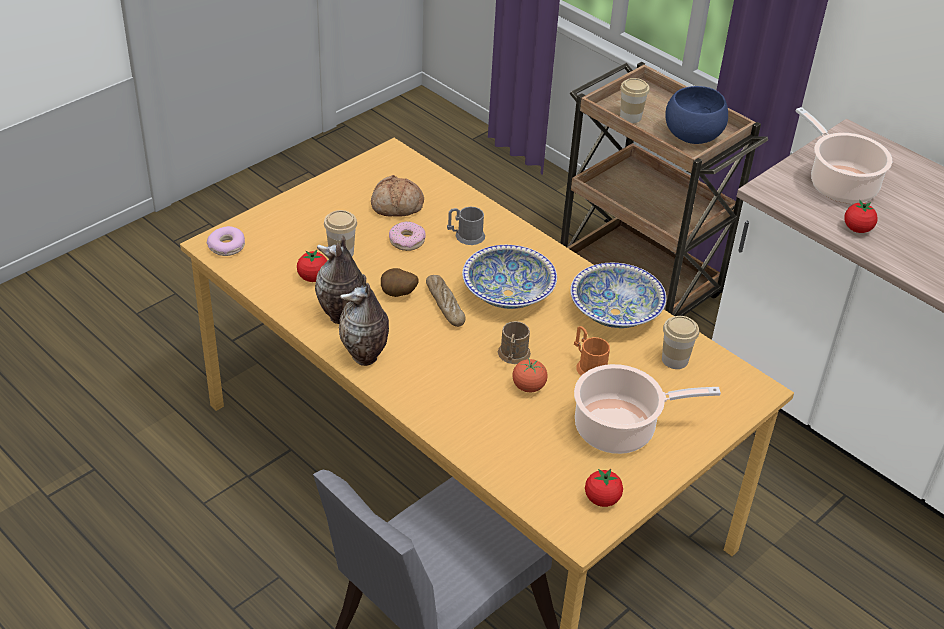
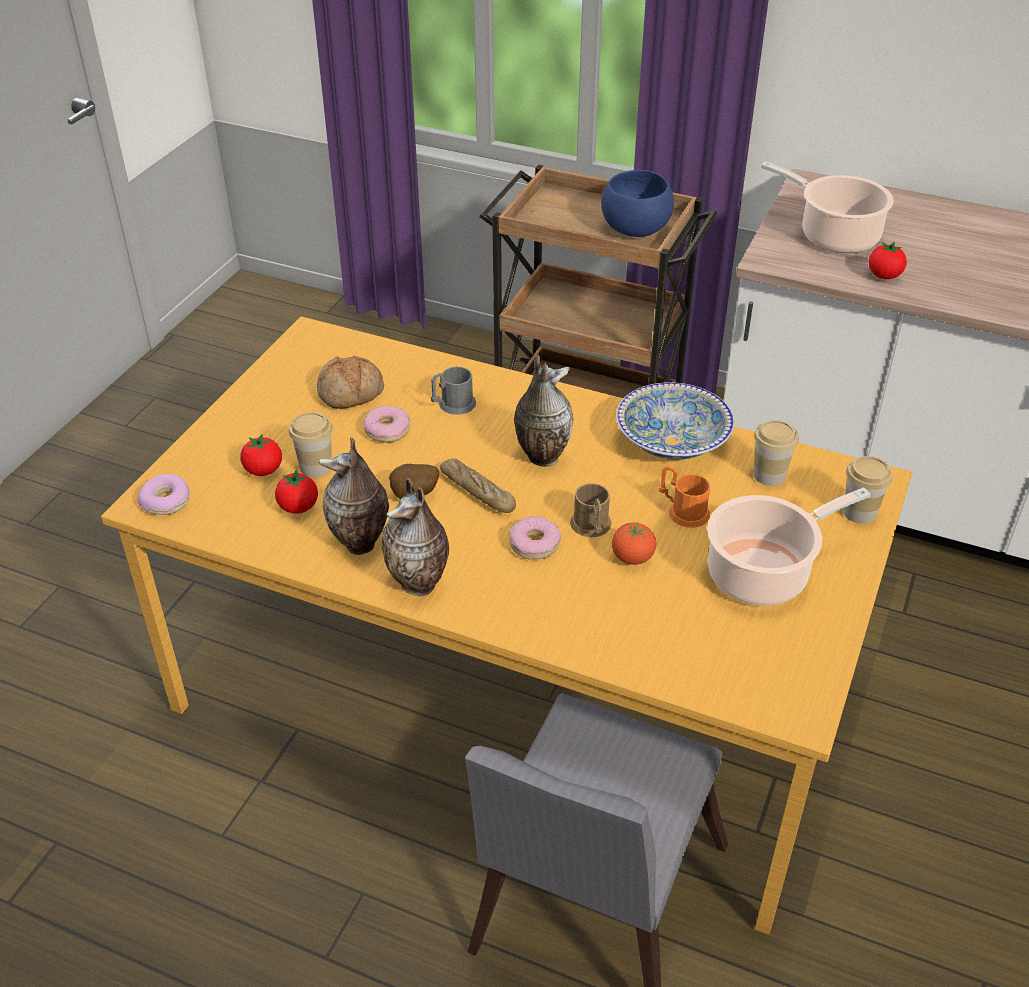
camera: 20 degrees left, 0 degrees up
bowl [462,245,557,309] -> vase [514,355,574,467]
tomato [585,469,623,507] -> tomato moved to [241,434,282,476]
cup [620,78,650,123] -> cup moved to [843,456,893,524]
none -> donut [509,516,561,560]

